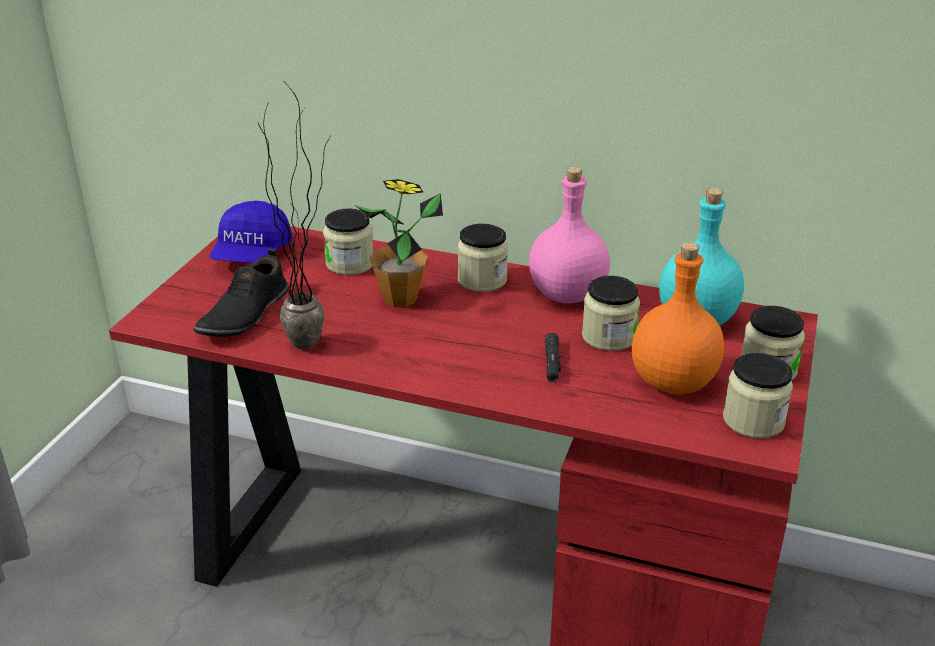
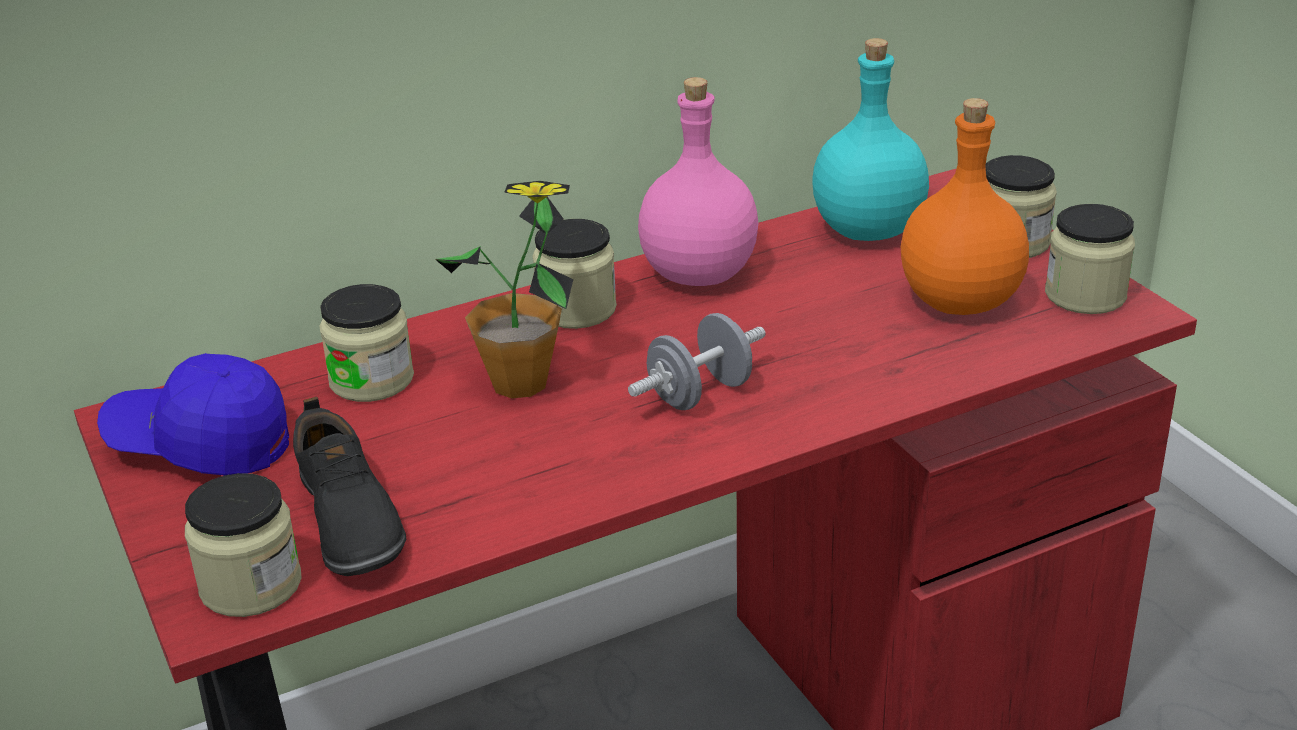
camera: 45 degrees left, 0 degrees up
blue cap [210,201,293,264] -> blue cap turned 135 degrees clockwise [97,353,289,475]
potted plant [257,84,331,350] -> none
black flashlight [545,333,561,382] -> none
jar [582,276,640,351] -> jar moved to [185,473,302,617]
none -> grey dumbbell [628,313,766,410]

